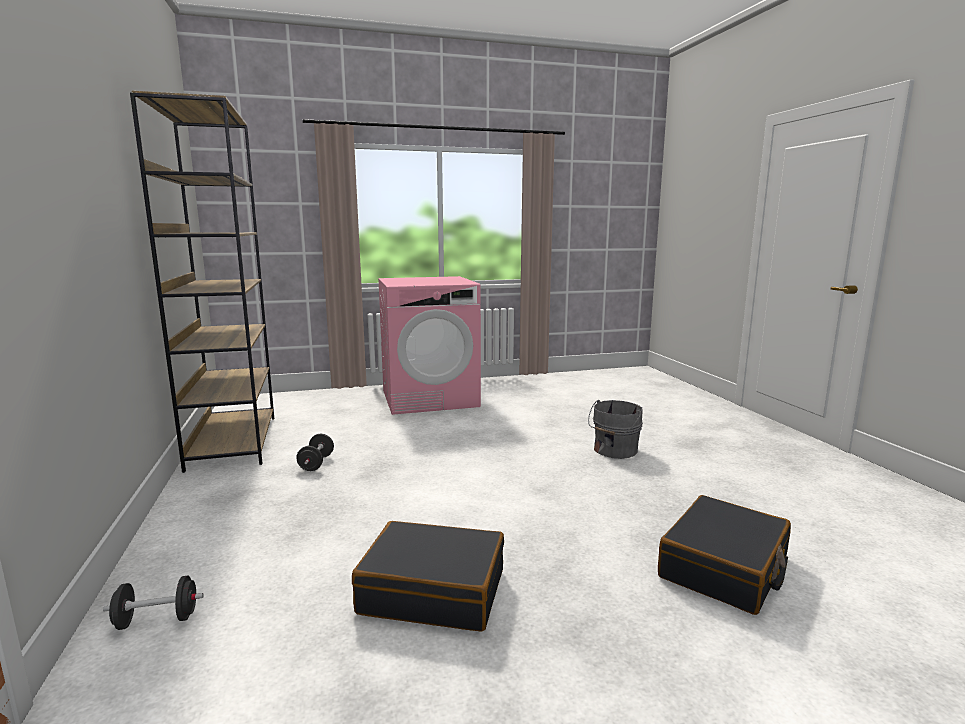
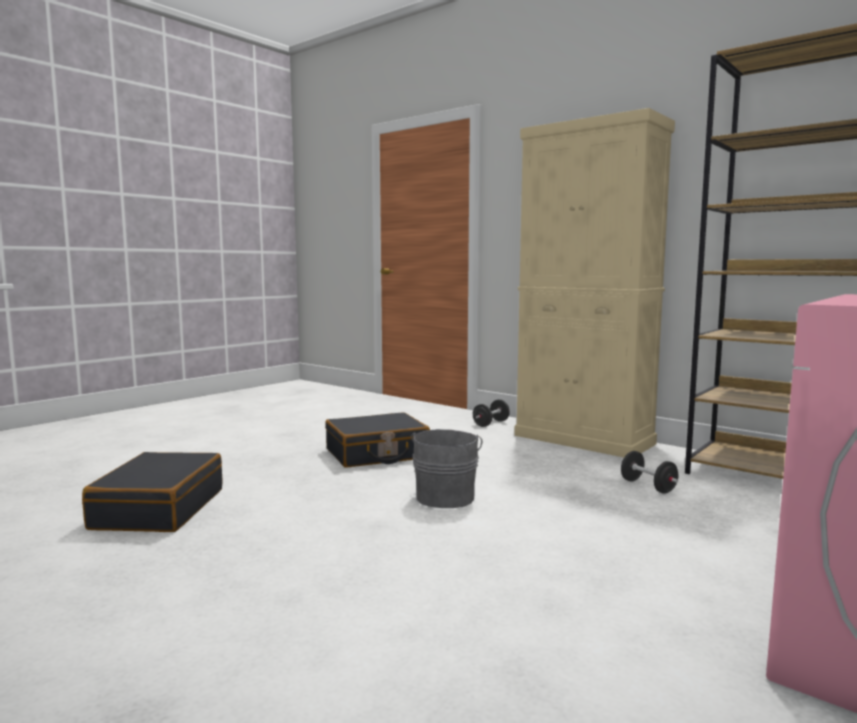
camera: 145 degrees right, 5 degrees down
grey bucket [588,400,643,459] -> grey bucket moved to [411,429,482,508]
none -> beige cabinet [514,108,675,457]

